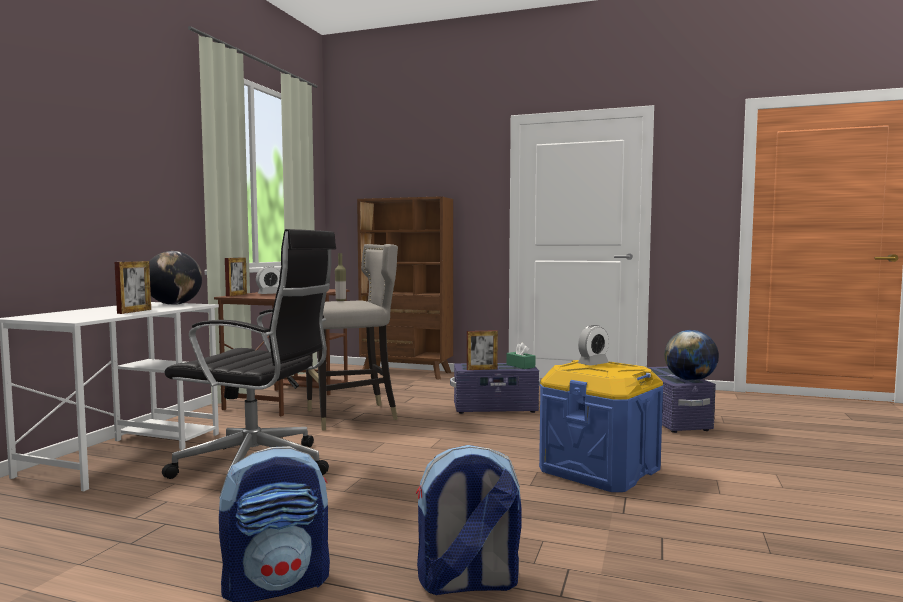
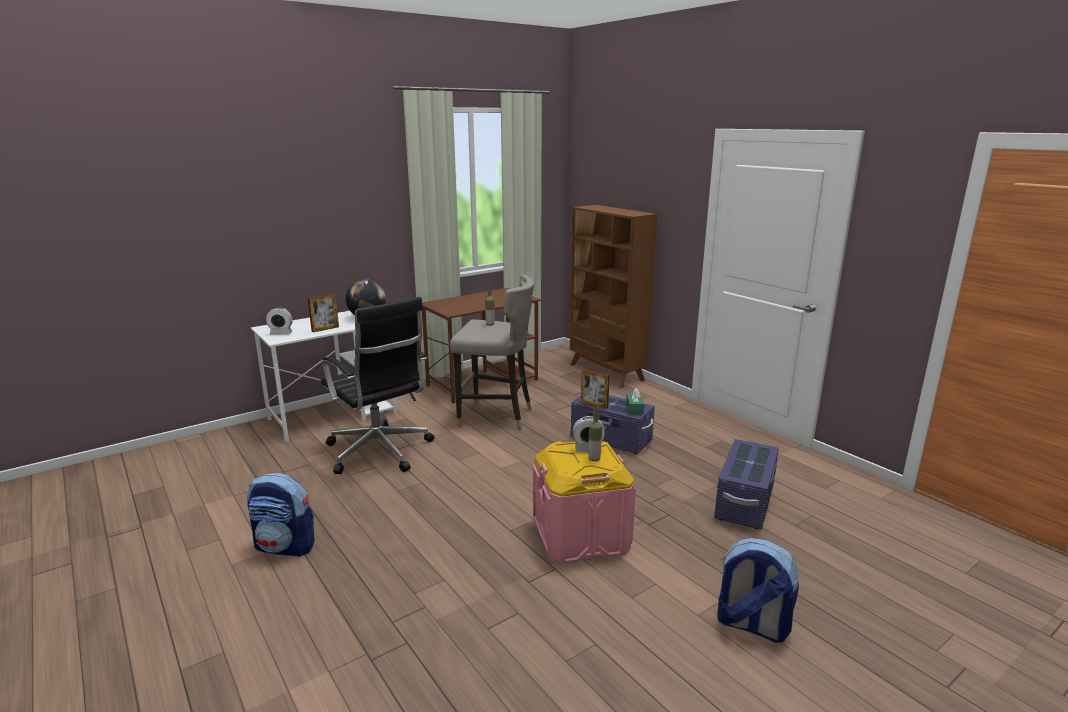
camera: 35 degrees right, 15 degrees up
picture frame [225,257,247,297] -> none
alarm clock [256,266,280,294] -> alarm clock moved to [266,307,293,335]
backpack [416,445,522,595] -> backpack moved to [718,538,799,643]
blue storage box [539,360,664,492] -> pink storage box [533,441,636,565]
globe [664,330,719,381] -> none
none -> bottle [589,407,602,461]

